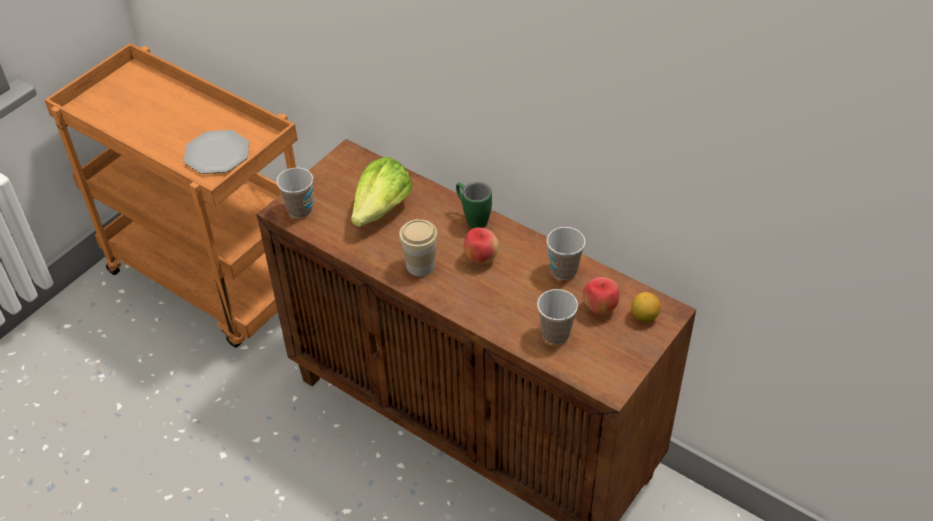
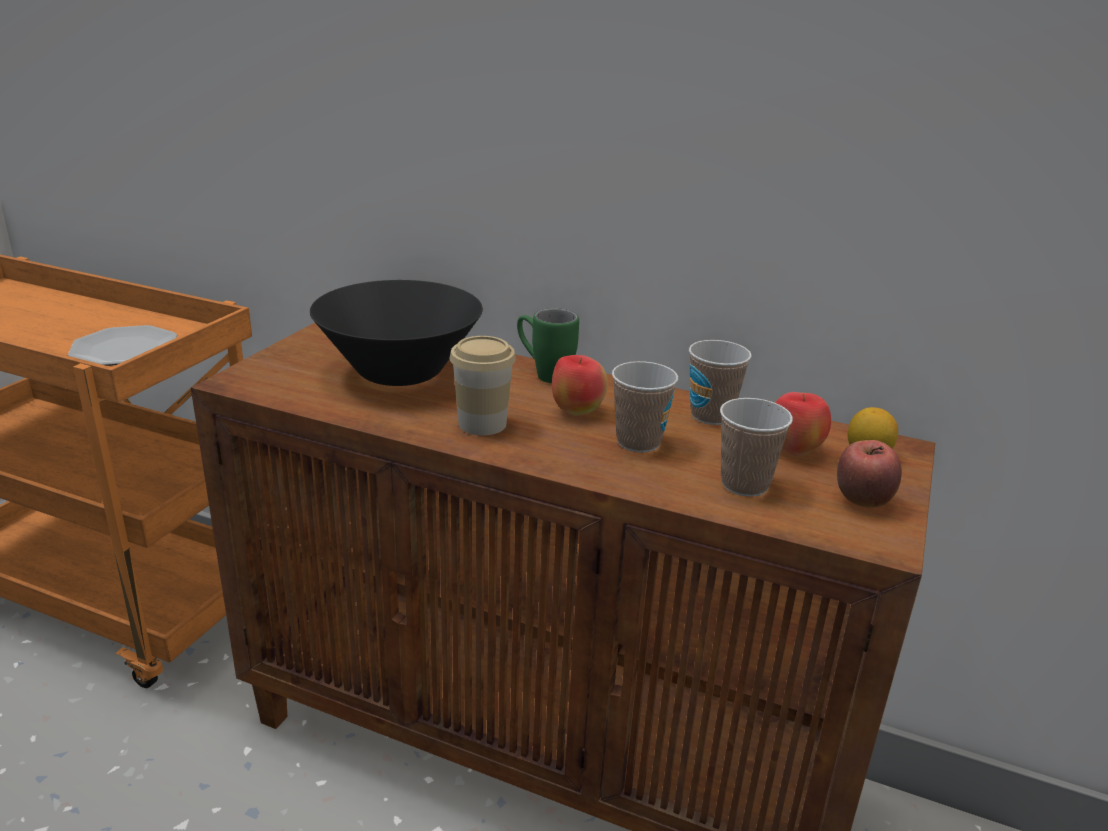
camera: 15 degrees left, 20 degrees down
cup [276,168,313,218] -> cup moved to [612,361,678,453]
lettuce [351,157,412,227] -> black bowl [310,280,483,386]
none -> apple [837,440,902,508]

